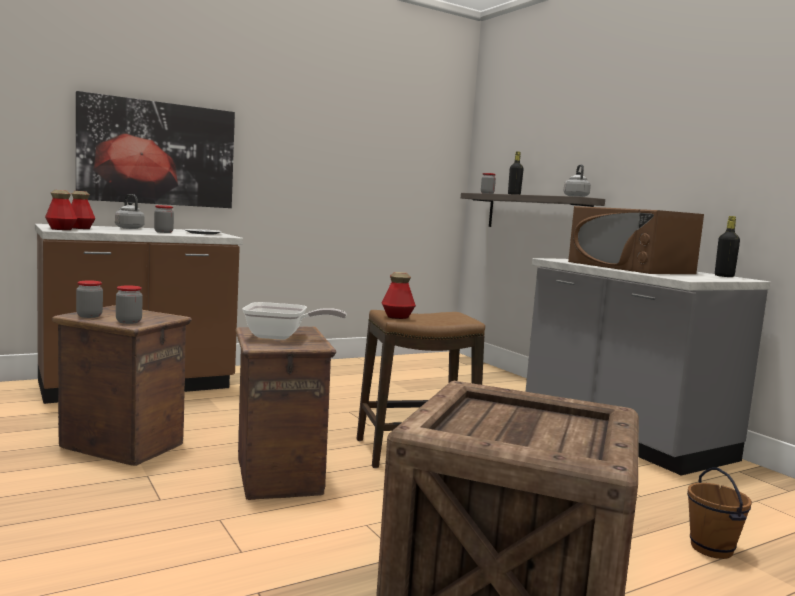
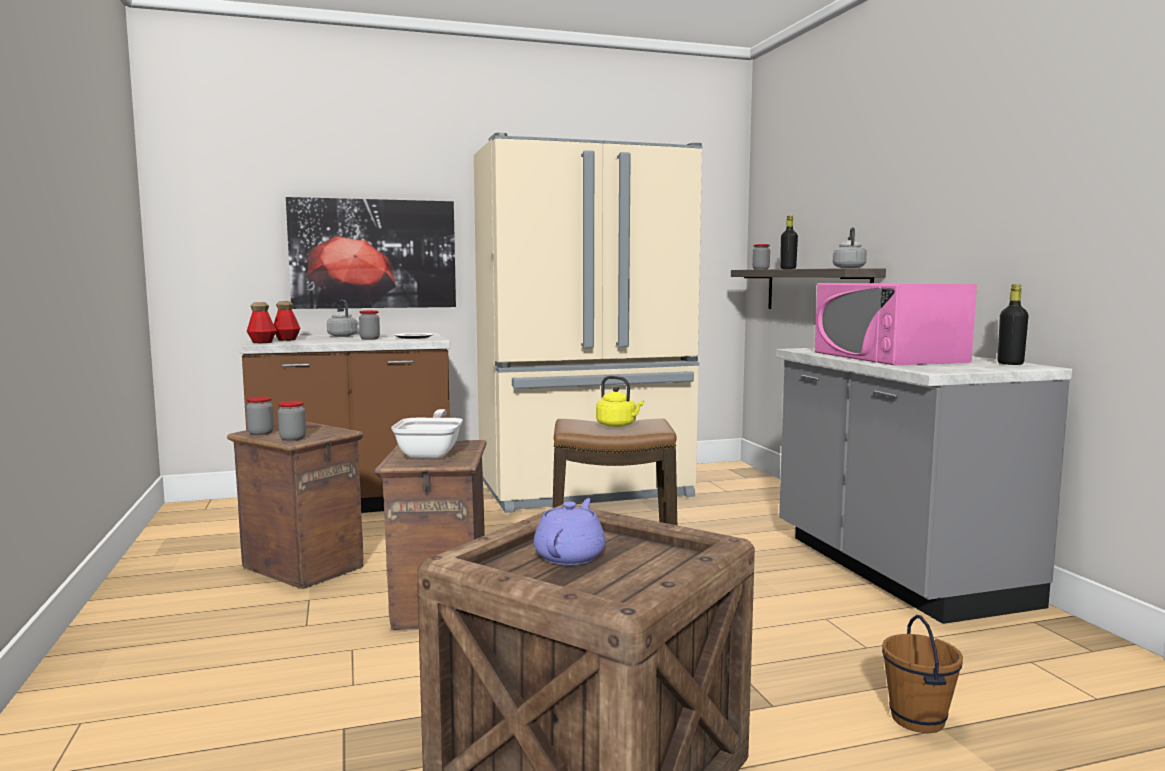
camera: 15 degrees right, 0 degrees up
frying pan [242,302,347,340] -> frying pan turned 105 degrees counterclockwise [391,409,463,458]
bottle [382,272,416,319] -> none
brown microwave [568,206,704,274] -> pink microwave [815,283,977,365]
none -> beige fridge [474,133,703,513]
none -> purple teapot [534,498,606,565]
none -> yellow kettle [596,376,644,427]

